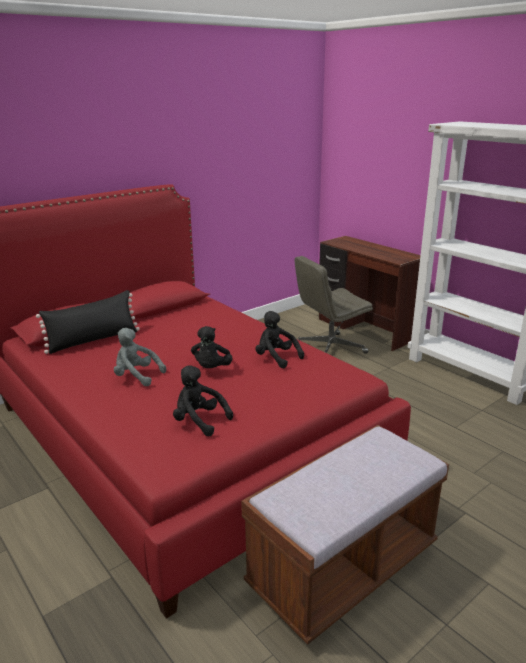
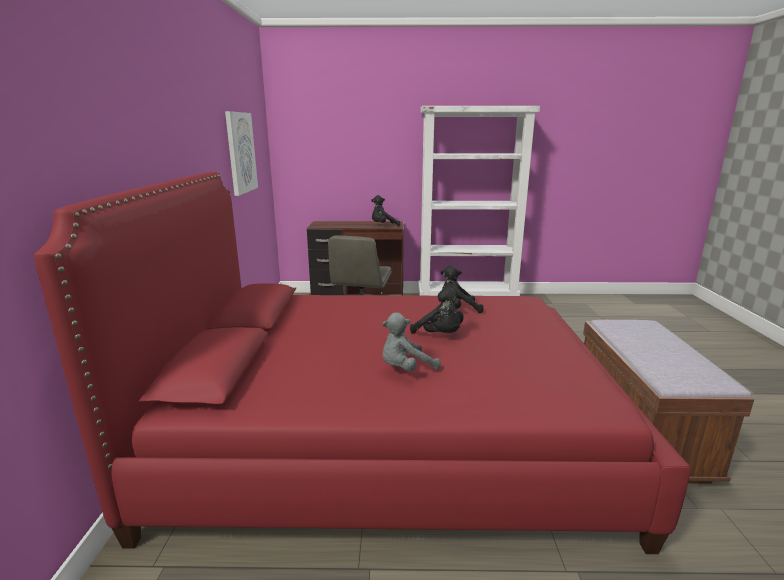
camera: 50 degrees left, 5 degrees down
black pillow [36,290,140,354] -> none
black plush toy [173,365,233,436] -> black plush toy moved to [371,195,400,226]
none -> picture [225,111,258,196]

